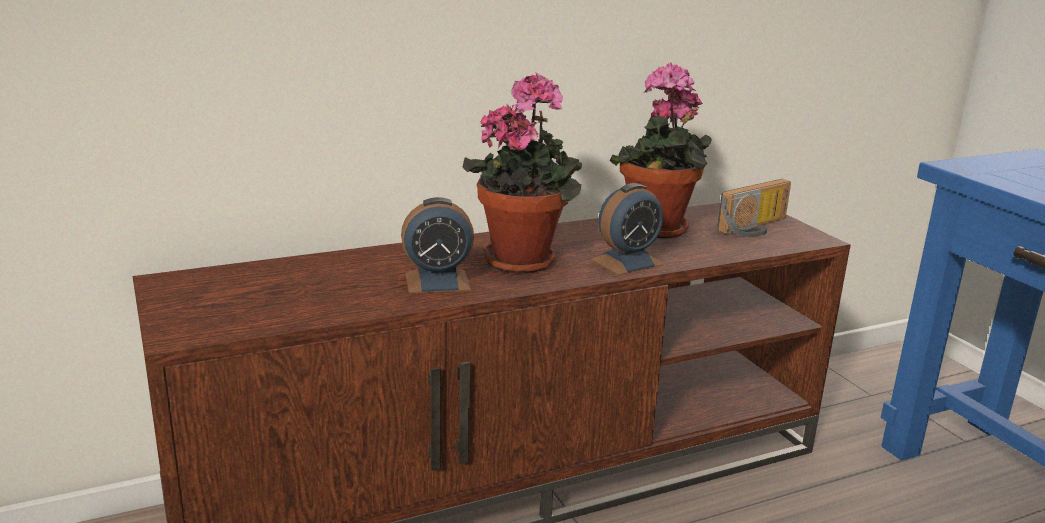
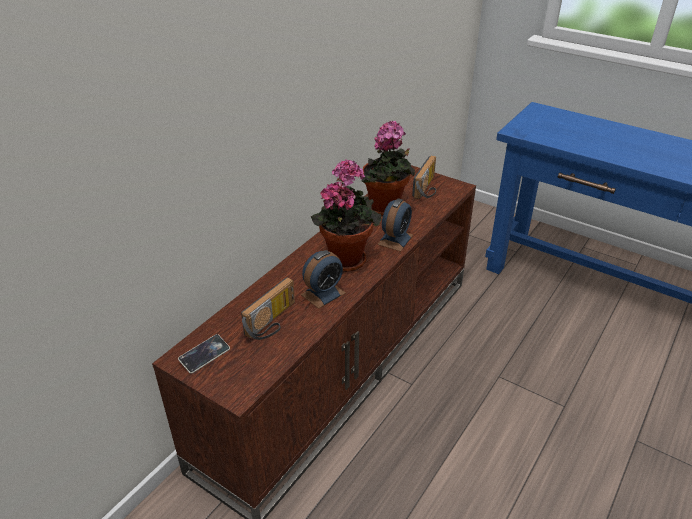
camera: 30 degrees left, 15 degrees up
none -> phone [178,334,230,374]
none -> radio [241,277,295,340]

